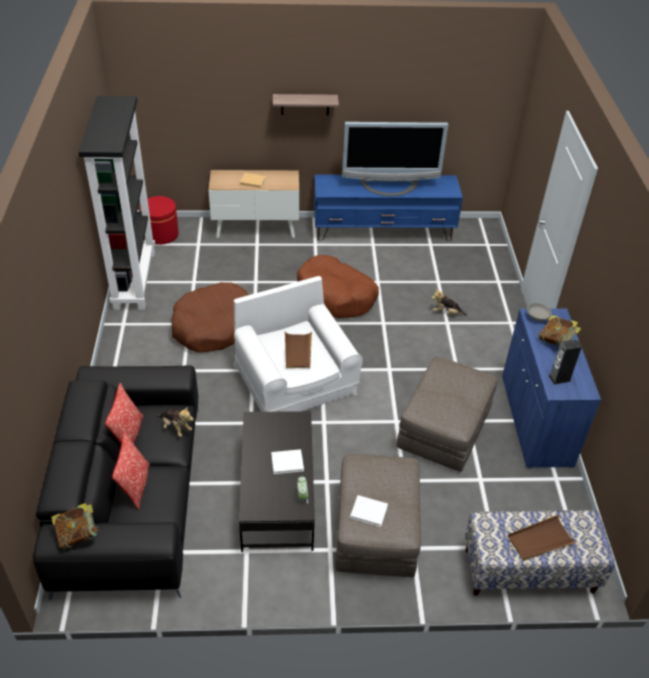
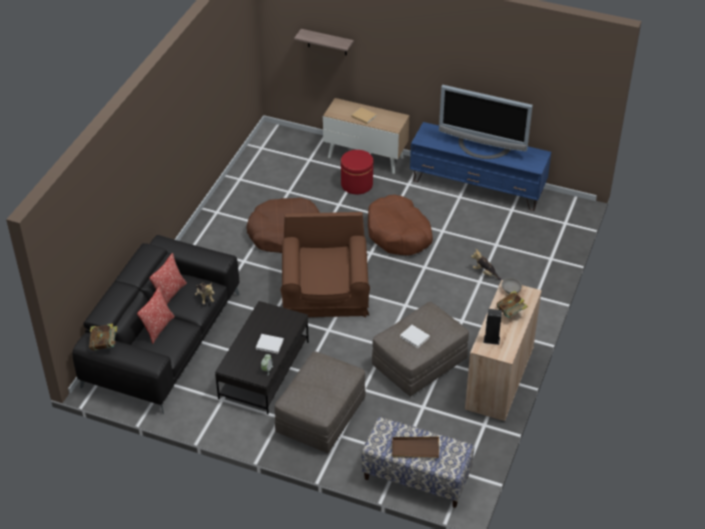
camera: 25 degrees right, 0 degrees up
black bookcase [78,96,155,310] -> none
red ottoman [140,196,179,245] -> red ottoman moved to [341,150,373,194]
white armchair [233,276,363,412] -> brown armchair [281,212,370,317]
shelf [273,94,339,116] -> shelf moved to [294,29,354,56]
brown tray [285,332,312,368] -> none
white book [350,495,388,527] -> white book moved to [400,325,430,348]
blue cabinet [502,308,601,469] -> beige cabinet [465,280,542,422]

